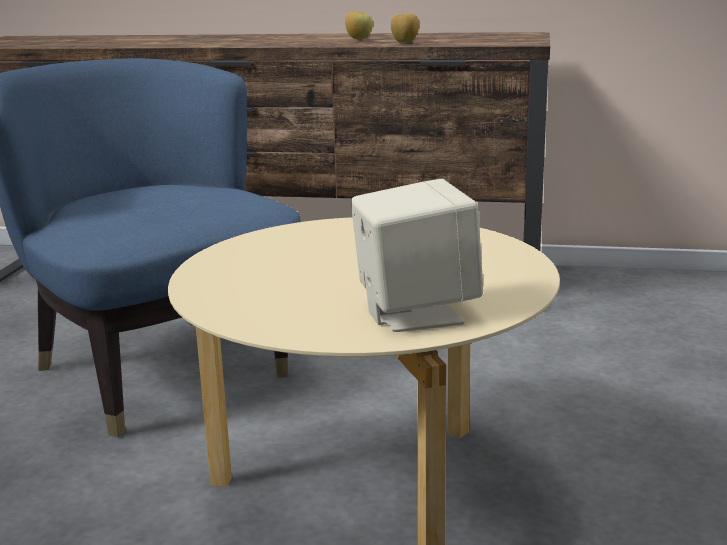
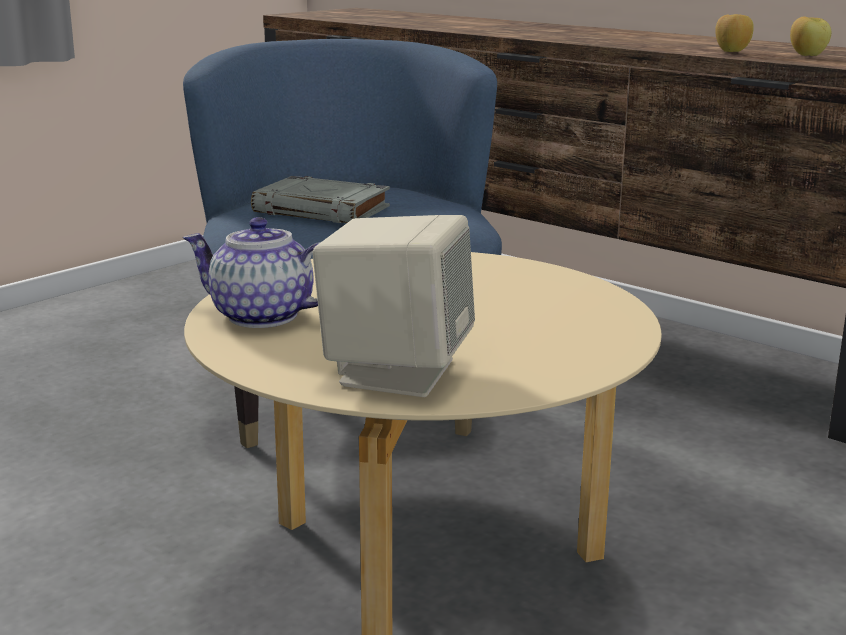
camera: 30 degrees right, 0 degrees up
apple [345,12,373,39] -> apple moved to [790,17,831,56]
none -> teapot [183,217,320,328]
none -> grey book [251,176,390,223]

